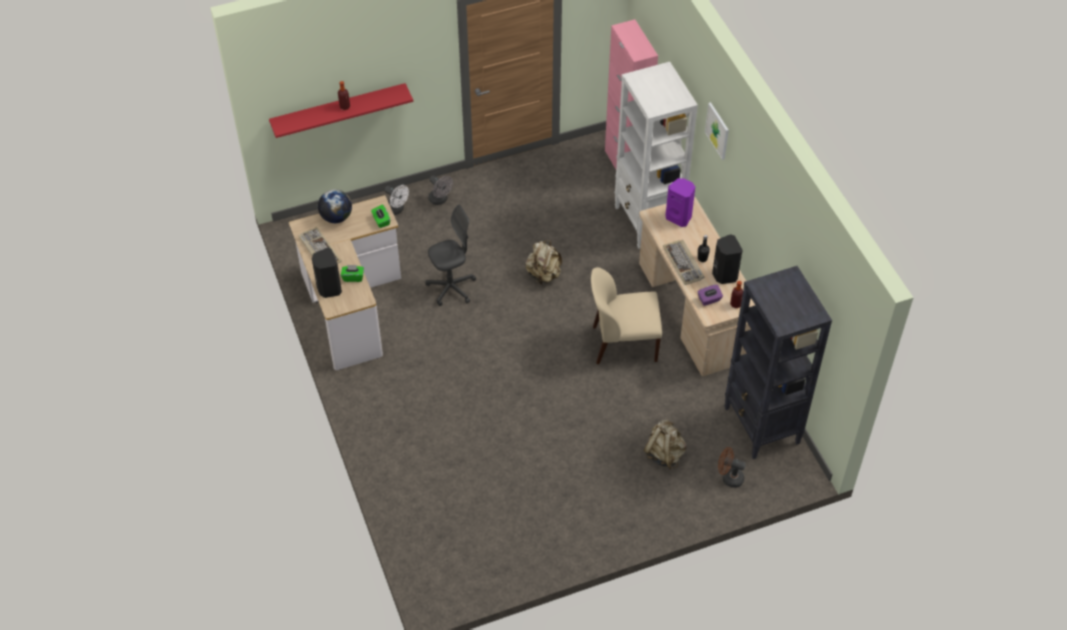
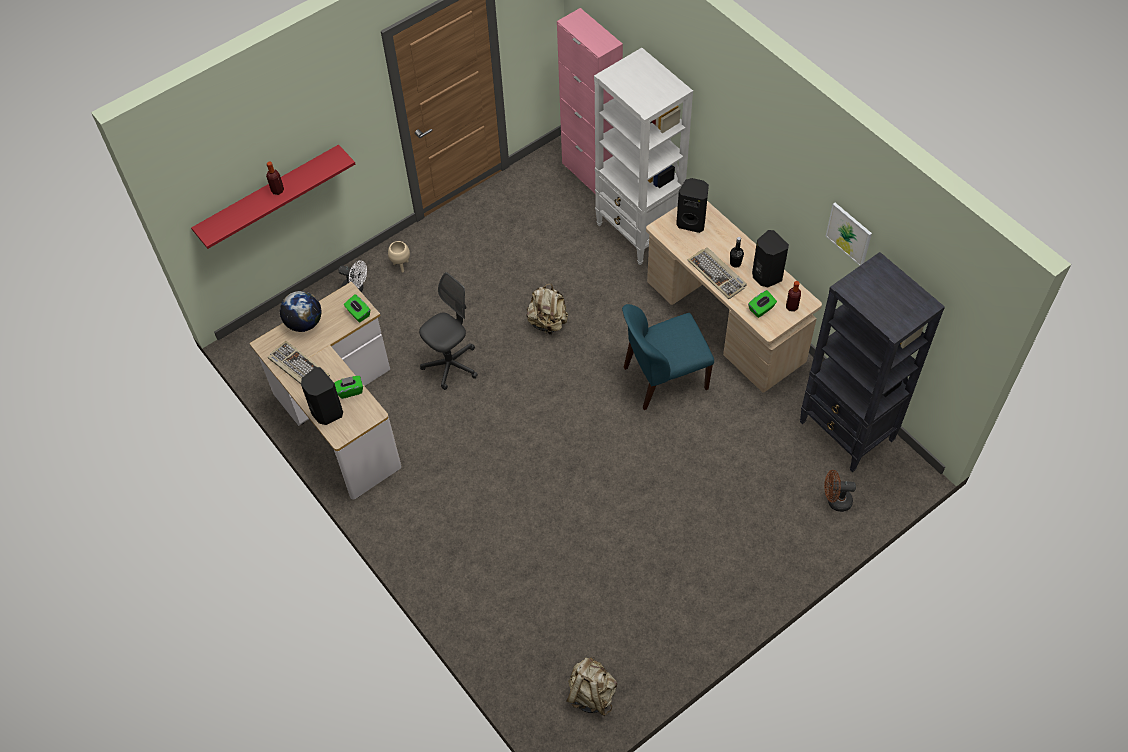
camera: 15 degrees left, 5 degrees up
grey fan [428,175,453,205] -> beige planter [388,241,410,273]
beige chair [591,267,662,364] -> blue chair [622,304,714,410]
beige backpack [644,420,687,470] -> beige backpack moved to [567,656,617,716]
purple speaker [665,178,695,227] -> black speaker [676,178,709,233]
purple tissue box [698,285,723,306] -> green tissue box [748,290,777,318]
picture [705,102,729,160] -> picture moved to [826,203,872,266]

